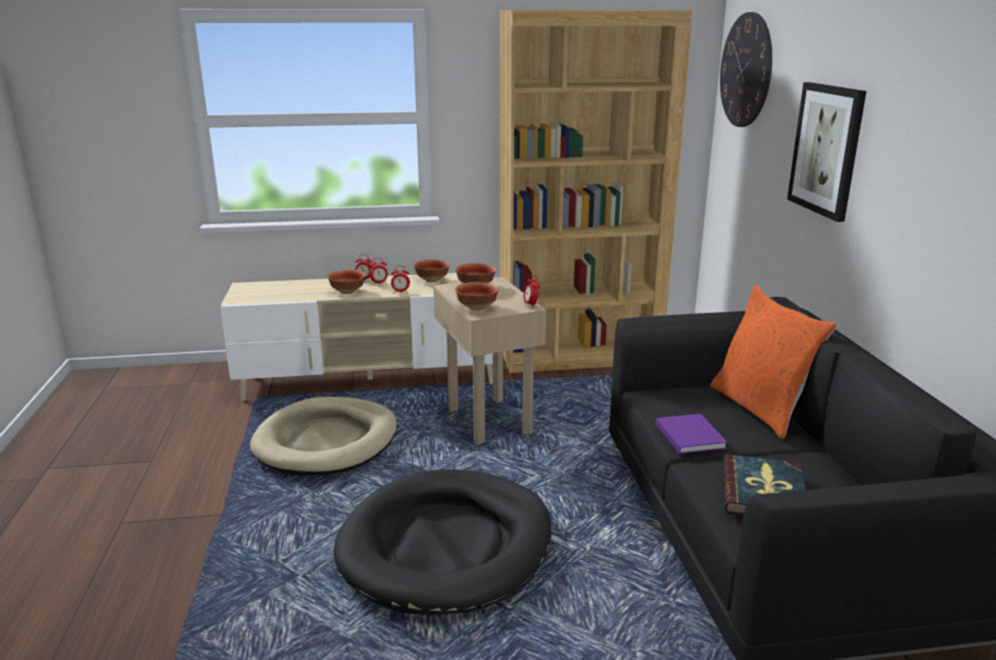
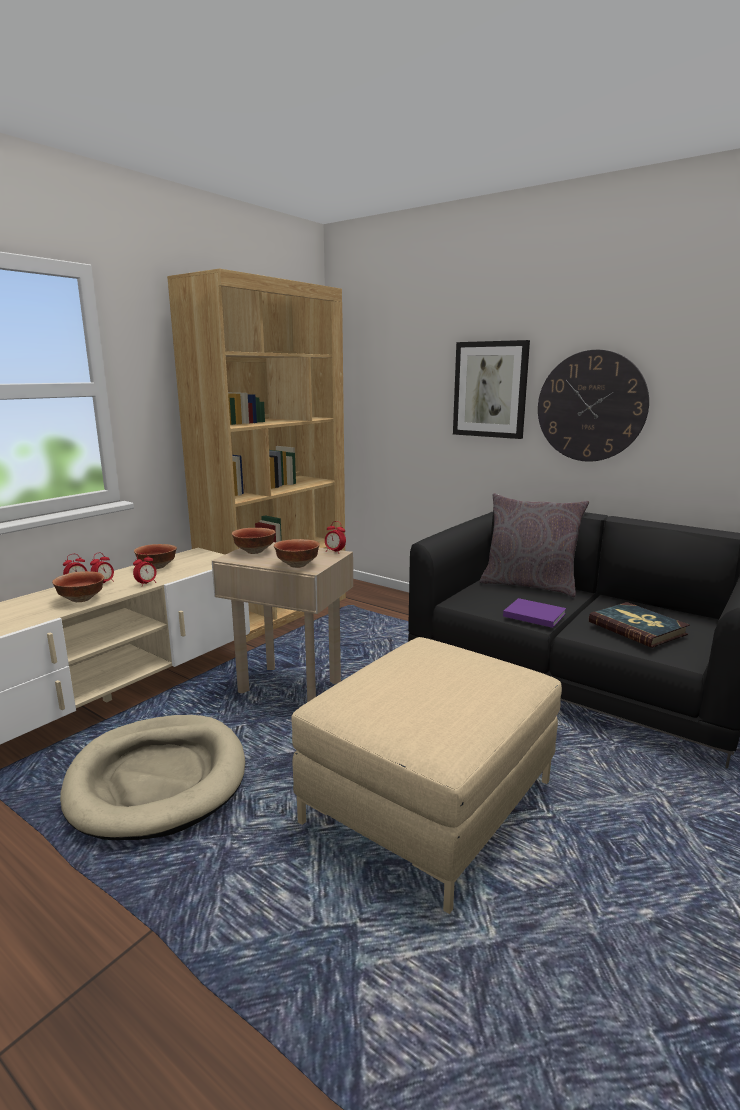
camera: 45 degrees left, 5 degrees down
black dog bed [334,469,551,615] -> beige ottoman [292,637,562,914]
orange pillow [710,285,838,439] -> grey pillow [480,493,589,597]
wall clock [720,12,772,127] -> wall clock moved to [538,350,649,462]

